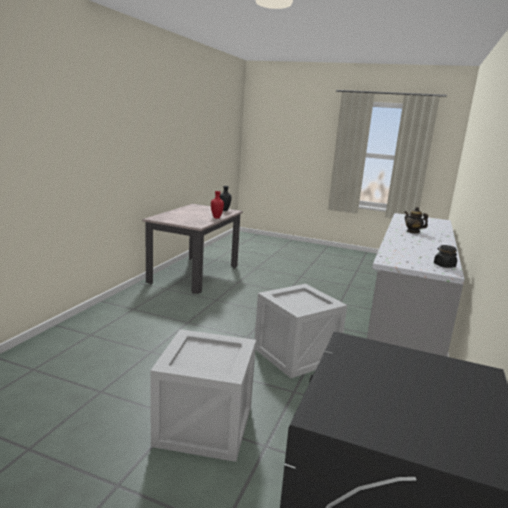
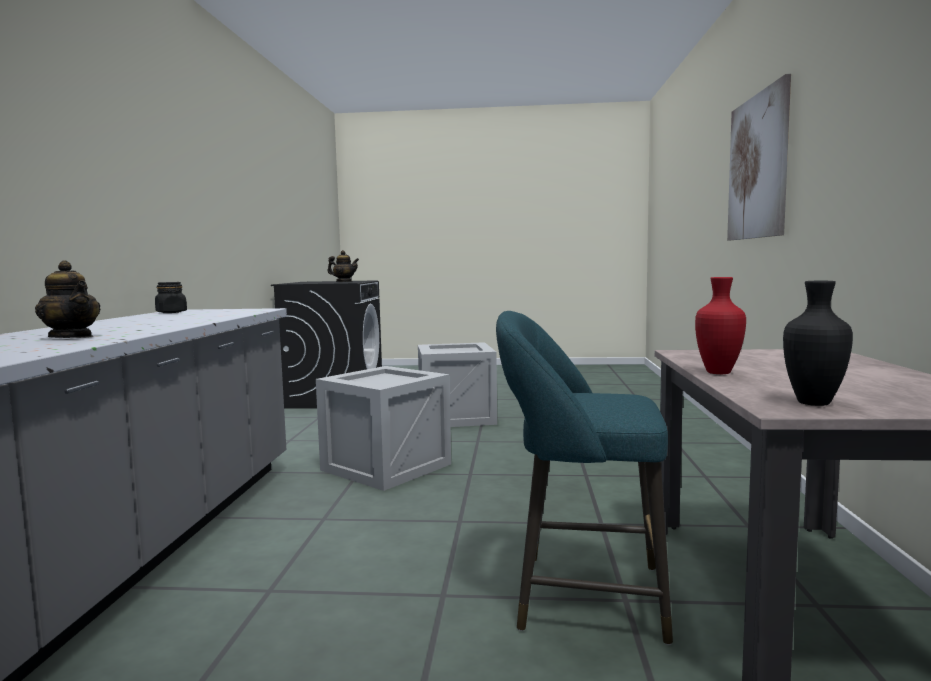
camera: 165 degrees right, 10 degrees down
none -> teapot [327,250,359,282]
none -> turquoise stool [496,311,673,645]
none -> picture [727,74,791,240]

